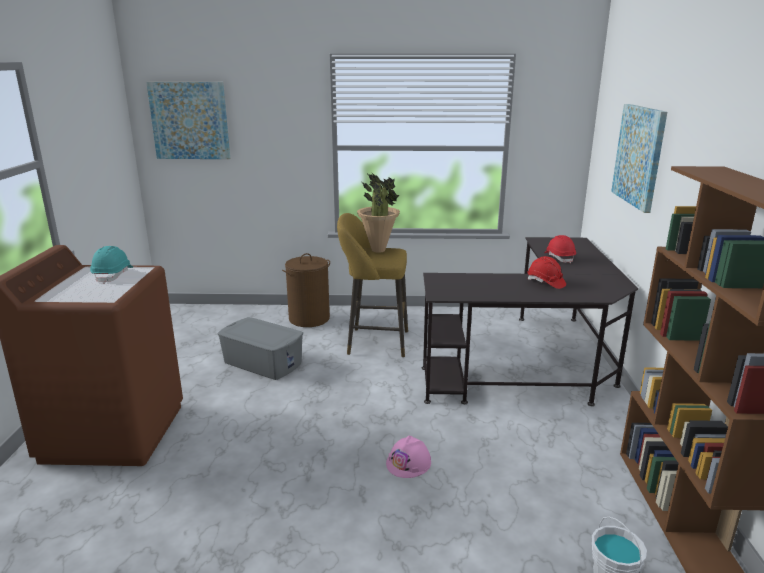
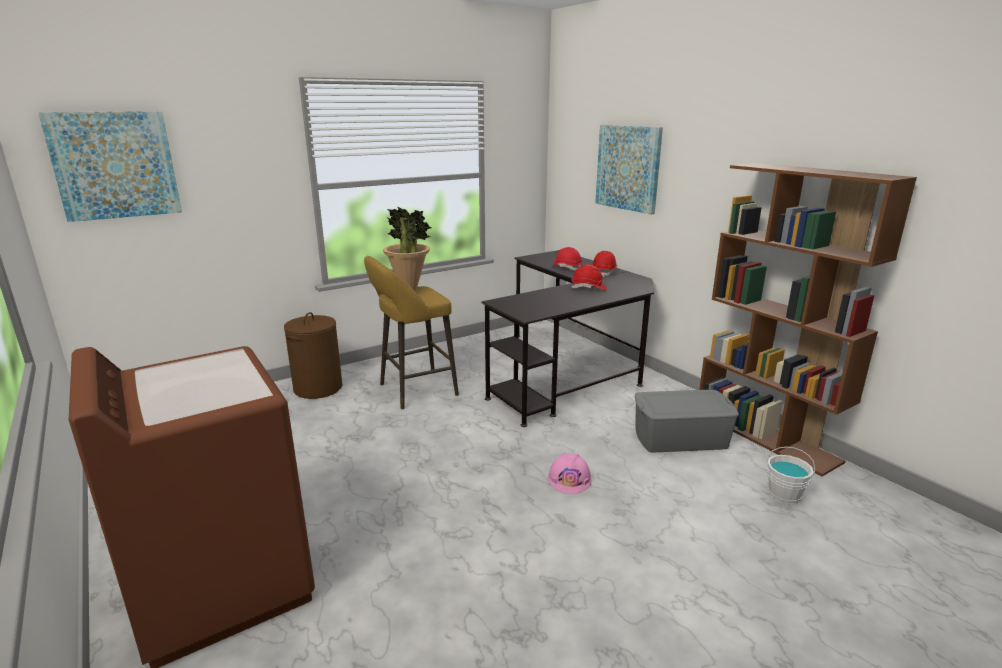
camera: 35 degrees left, 0 degrees up
turquoise hard hat [90,246,133,284] -> none
grey storage box [218,317,303,380] -> grey storage box moved to [635,390,739,452]
none -> red hard hat [592,251,617,277]

